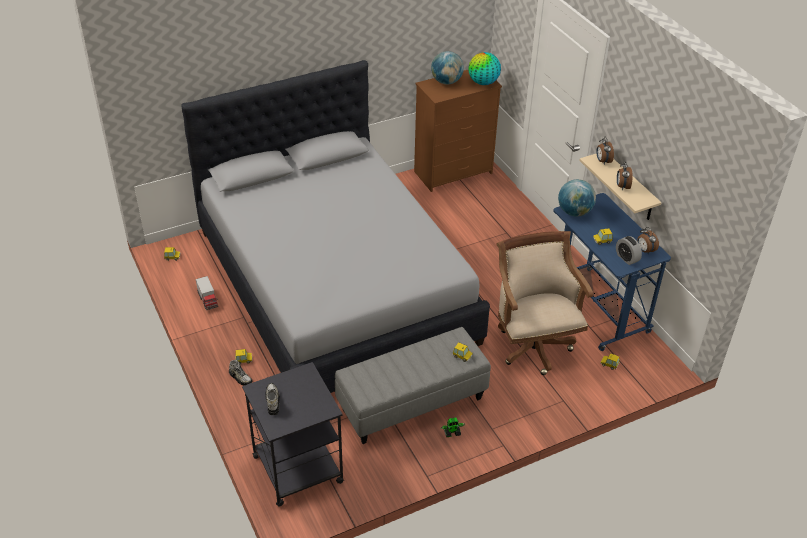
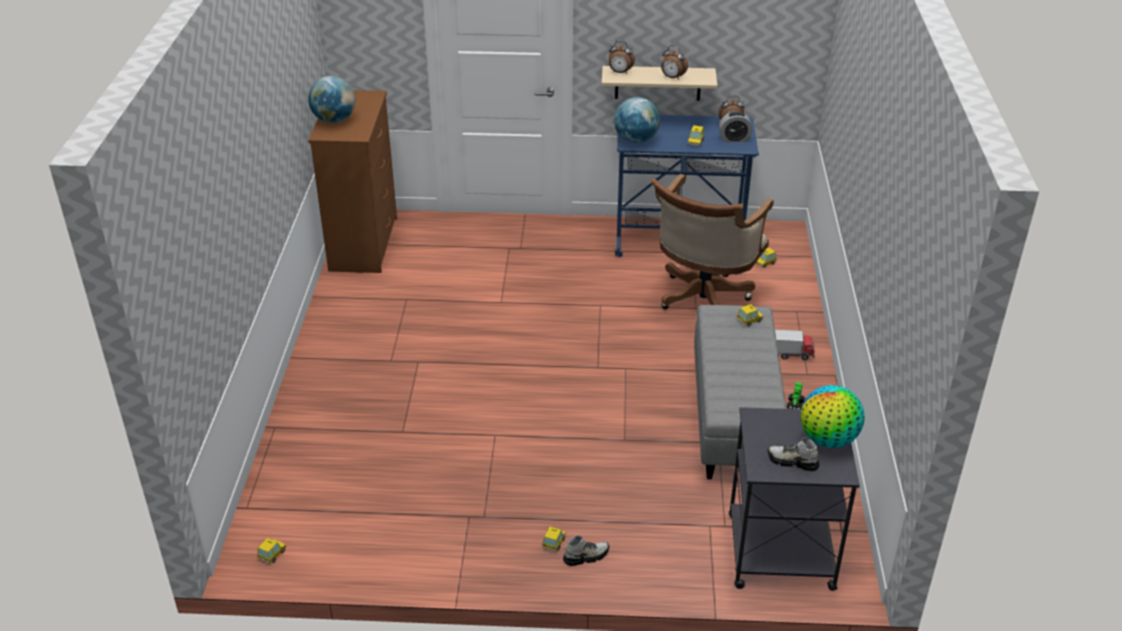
camera: 60 degrees left, 5 degrees down
grey bed [181,60,490,393] -> none
toy truck [196,276,218,310] -> toy truck moved to [775,330,815,360]
globe [468,52,501,85] -> globe moved to [800,385,865,448]
office chair [496,231,593,375] -> office chair turned 75 degrees counterclockwise [651,174,774,309]

